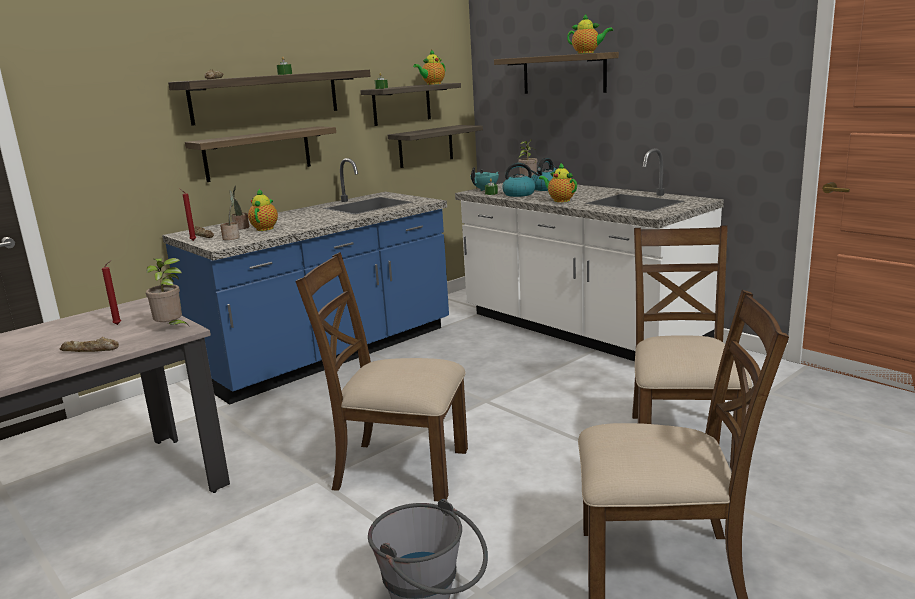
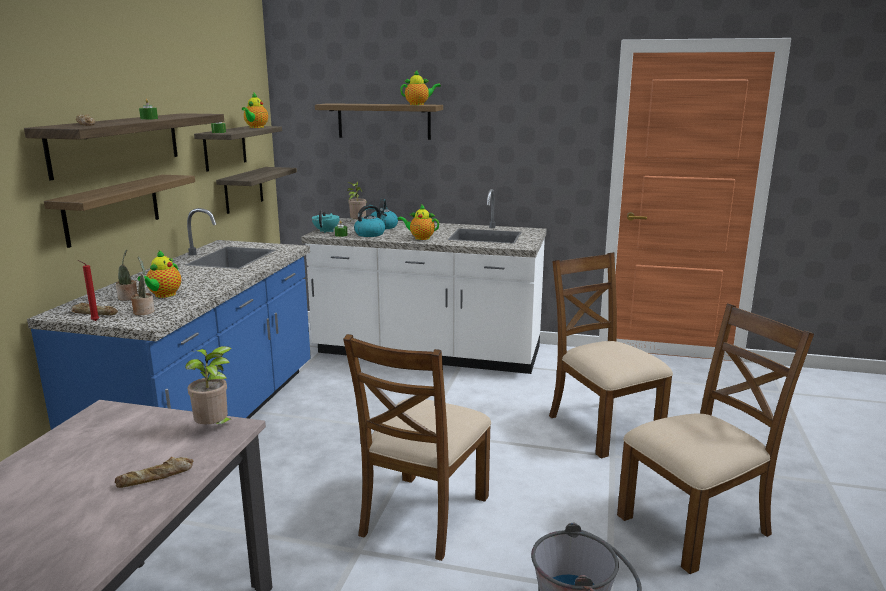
camera: 35 degrees left, 0 degrees up
red candle [102,260,121,325] -> none
teapot [248,188,278,231] -> teapot turned 135 degrees counterclockwise [138,250,181,298]
brown chair [295,252,468,501] -> brown chair turned 45 degrees counterclockwise [343,334,491,561]

